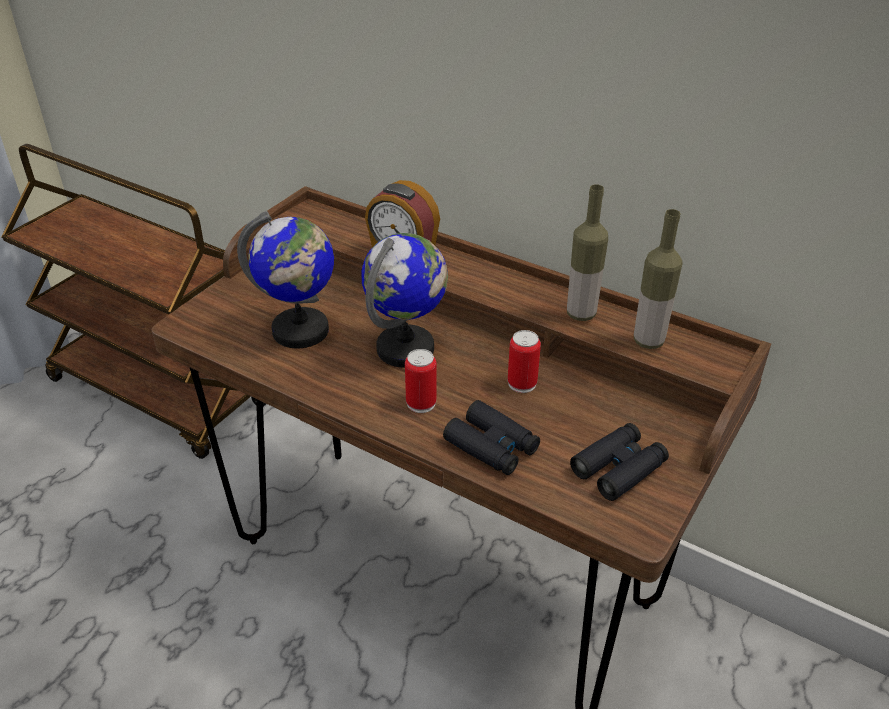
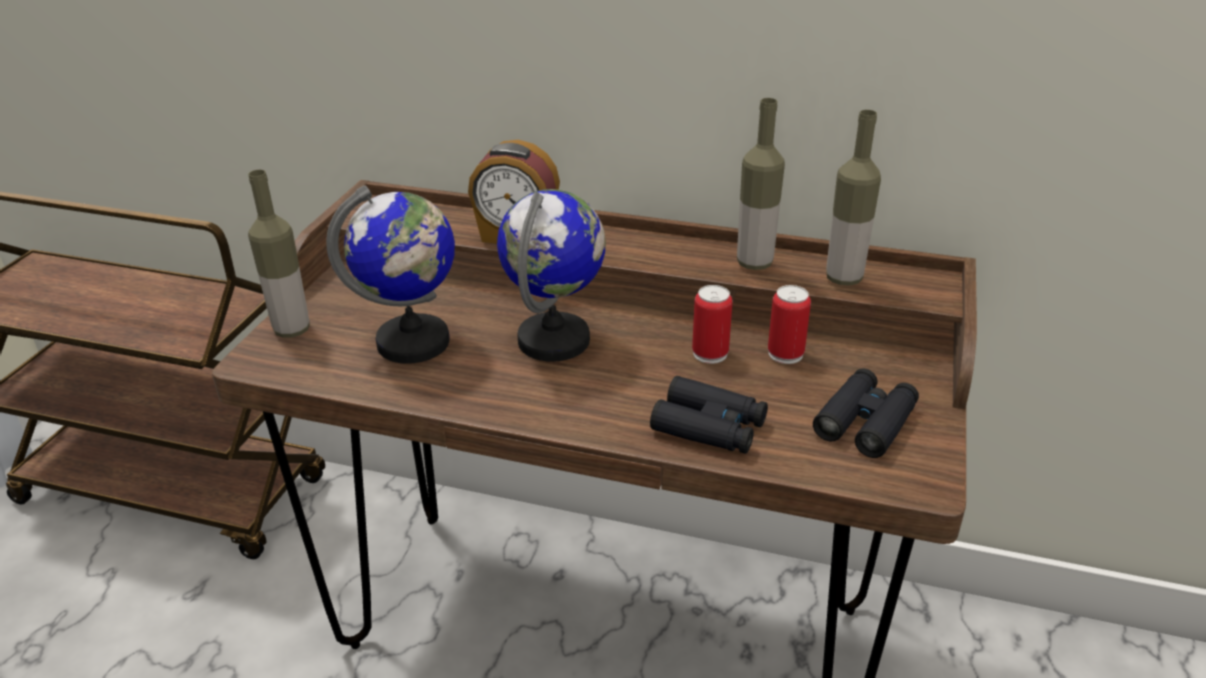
camera: 15 degrees left, 5 degrees down
can [405,349,437,413] -> can moved to [768,285,811,364]
none -> bottle [248,170,310,338]

